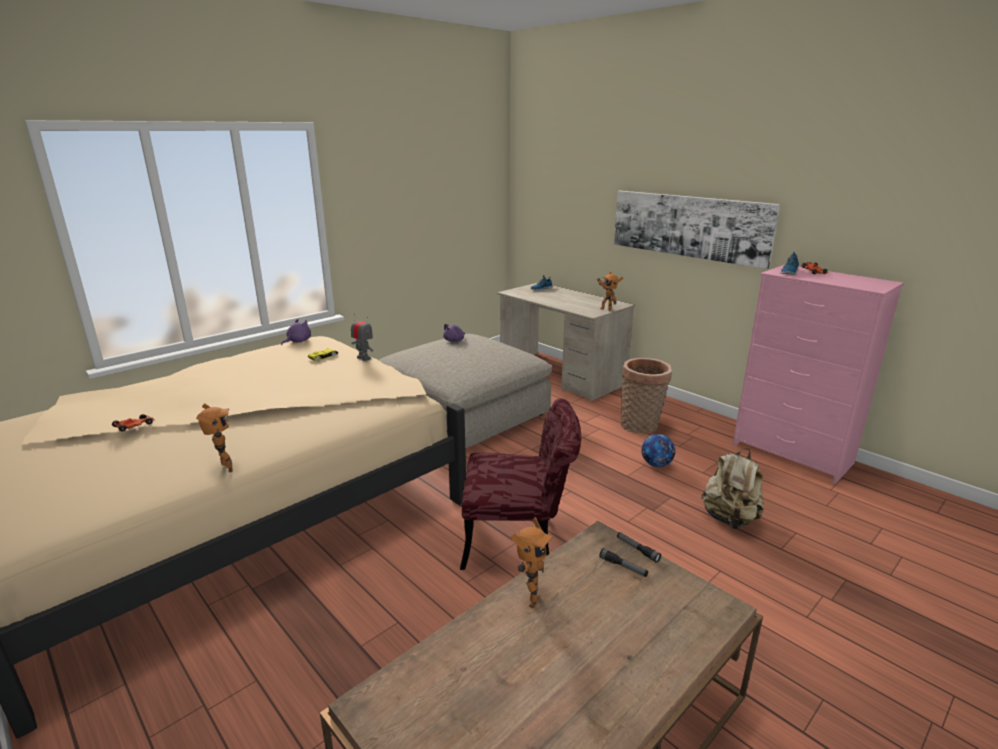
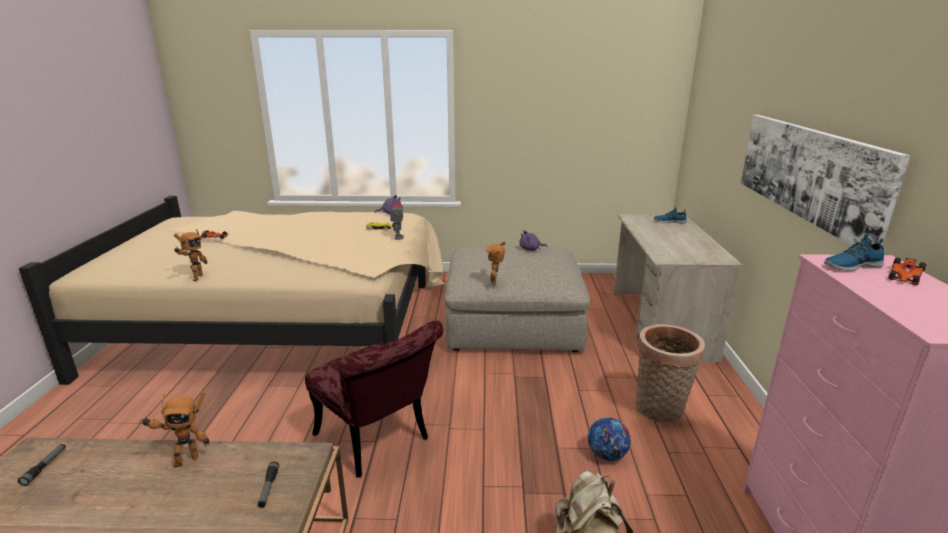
camera: 45 degrees right, 0 degrees up
toy robot [597,272,623,311] -> toy robot moved to [485,242,506,286]
flashlight [617,532,661,563] -> flashlight moved to [18,444,66,486]

